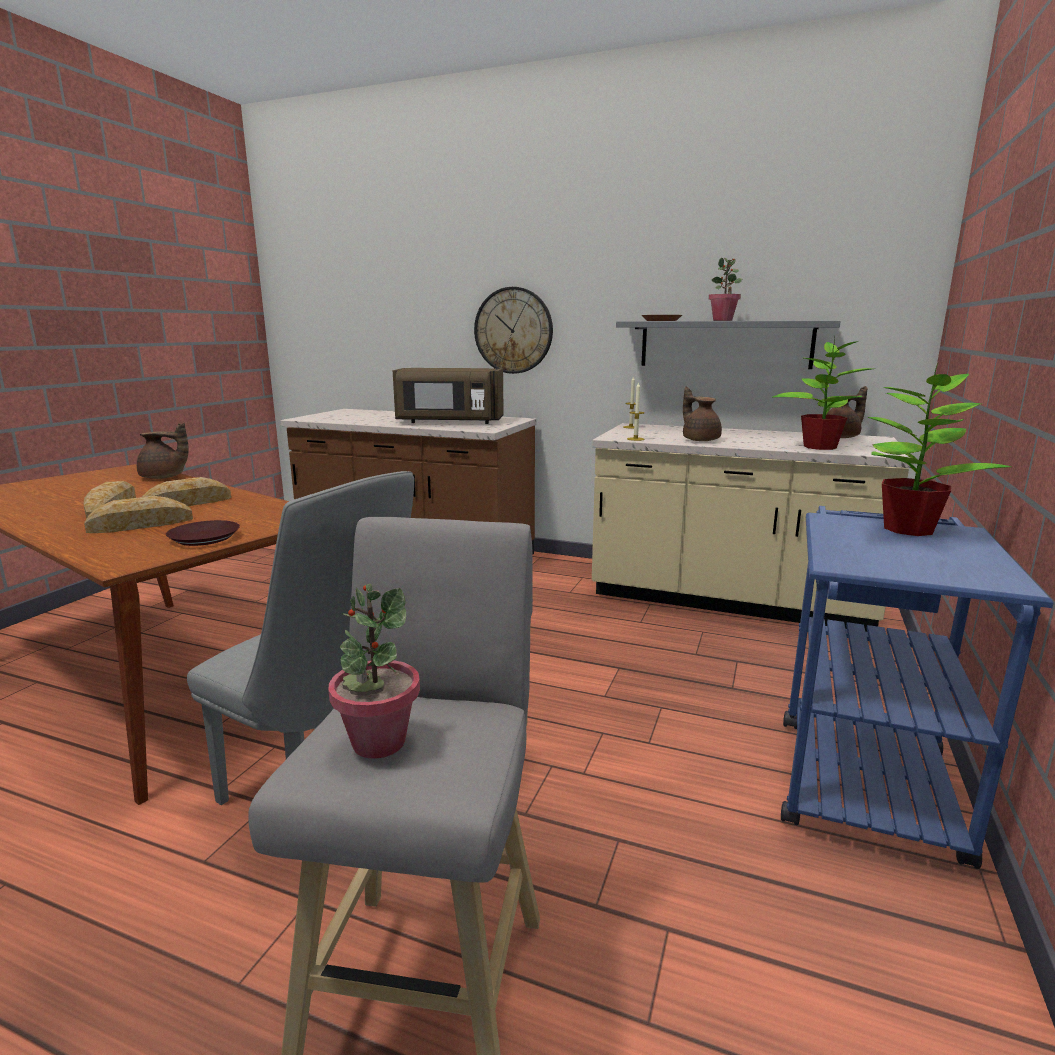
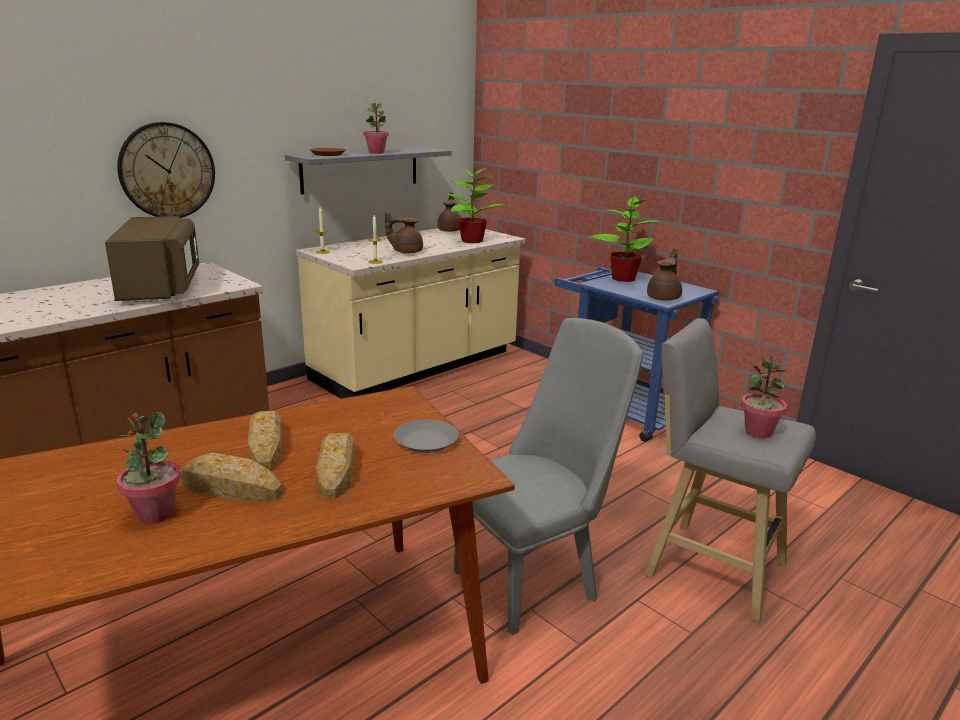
camera: 65 degrees left, 5 degrees up
brown teapot [137,422,189,479] -> brown teapot moved to [647,248,682,300]
brown plate [166,520,240,546] -> grey plate [394,419,459,453]
brown microwave [393,368,504,424] -> brown microwave turned 45 degrees counterclockwise [105,216,199,301]
none -> potted plant [117,412,181,524]

